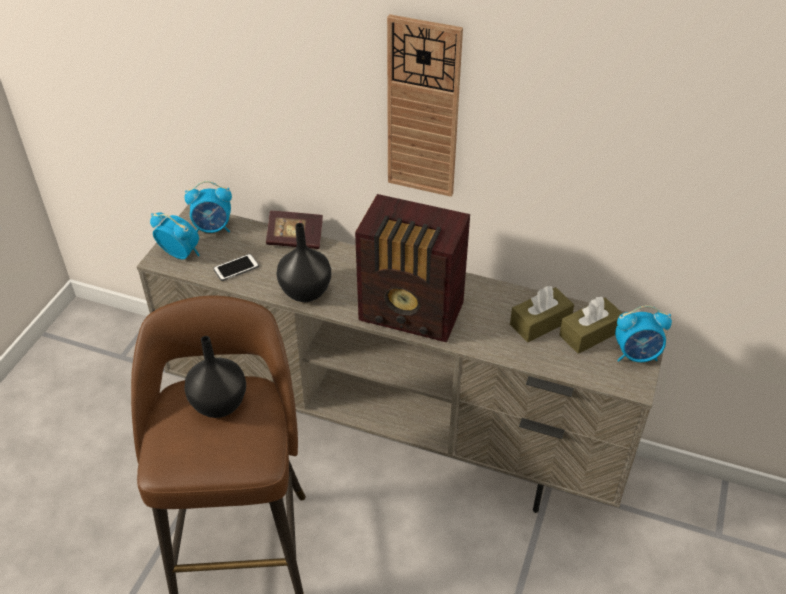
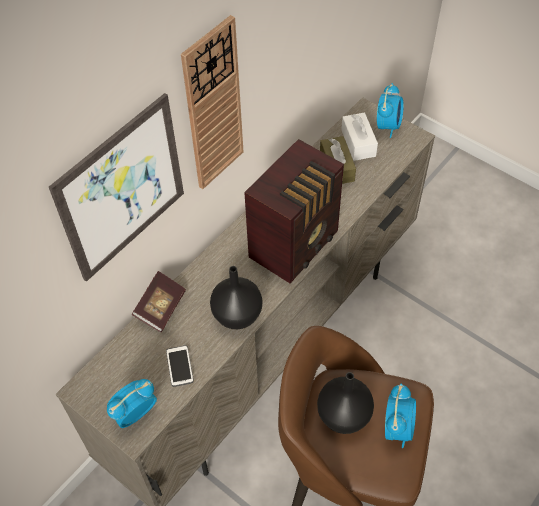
camera: 70 degrees left, 10 degrees up
alarm clock [185,181,232,233] -> alarm clock moved to [385,383,416,448]
brown tissue box [559,296,623,354] -> white tissue box [341,113,378,161]
none -> picture [49,93,184,282]

